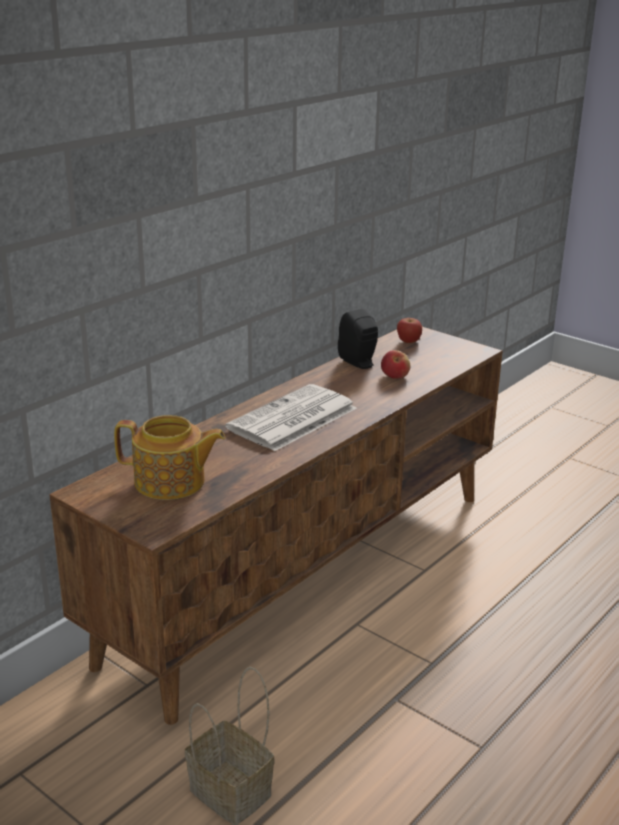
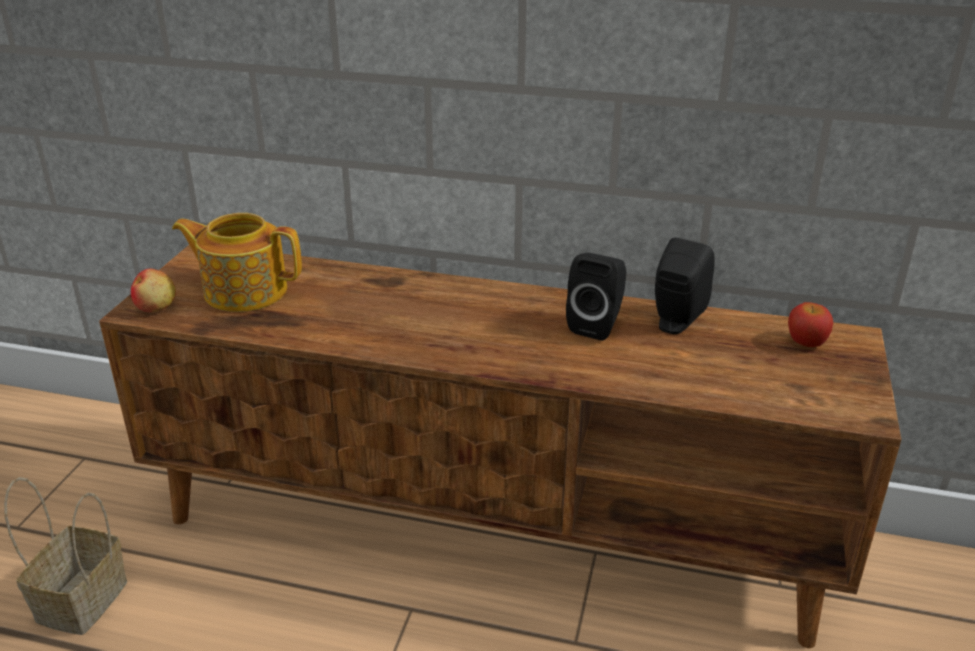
camera: 65 degrees right, 5 degrees up
teapot [114,415,225,500] -> teapot turned 120 degrees clockwise [172,213,302,312]
newspaper [225,384,357,451] -> none
apple [381,350,411,379] -> apple moved to [131,269,176,312]
none -> black speaker [566,253,626,341]

